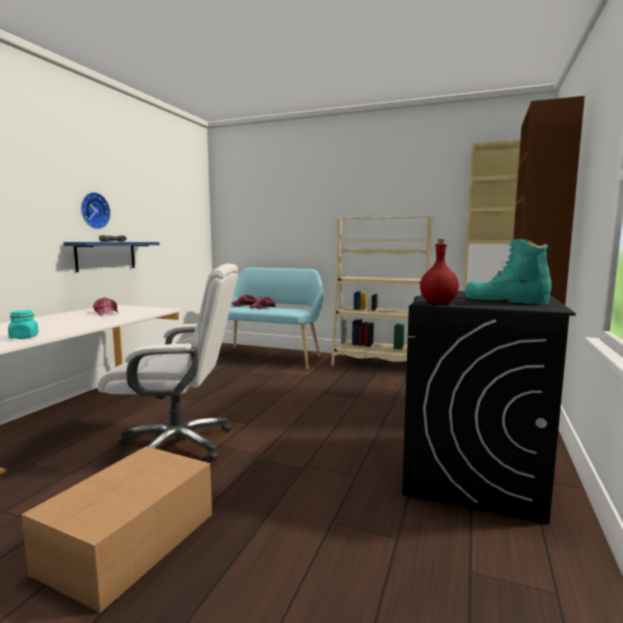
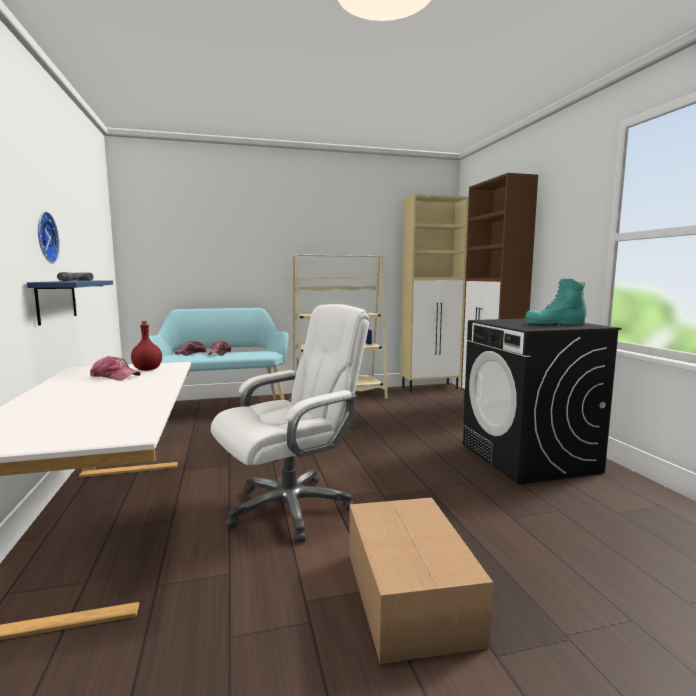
camera: 35 degrees left, 0 degrees up
turquoise jar [8,310,39,339] -> none
red bottle [420,239,459,304] -> red bottle moved to [131,321,162,371]

